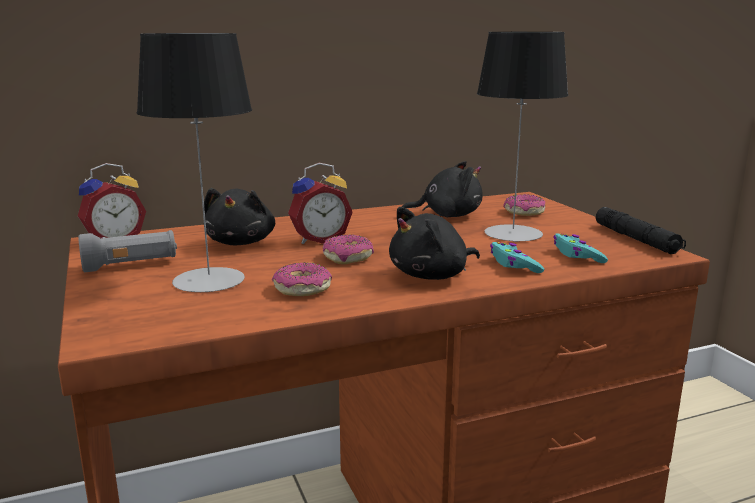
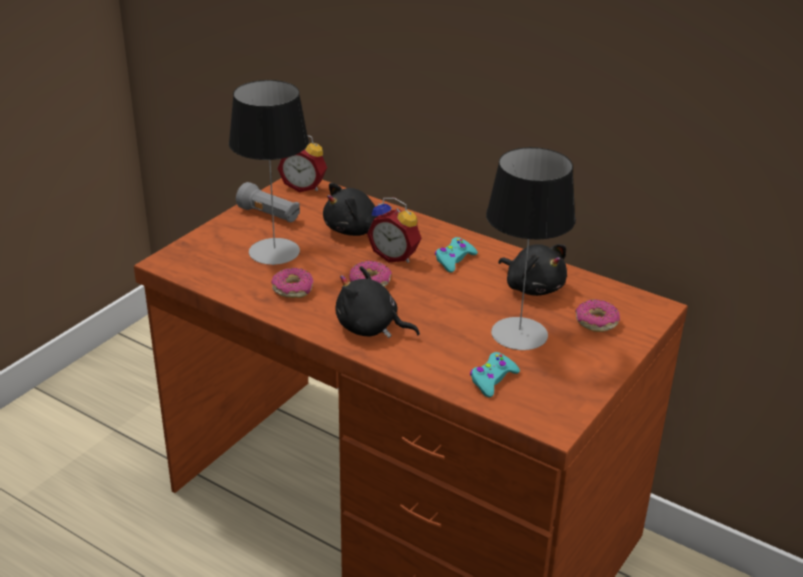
camera: 55 degrees right, 15 degrees up
turquoise game controller [490,242,544,273] -> turquoise game controller moved to [435,237,478,273]
black flashlight [595,207,686,254] -> none

